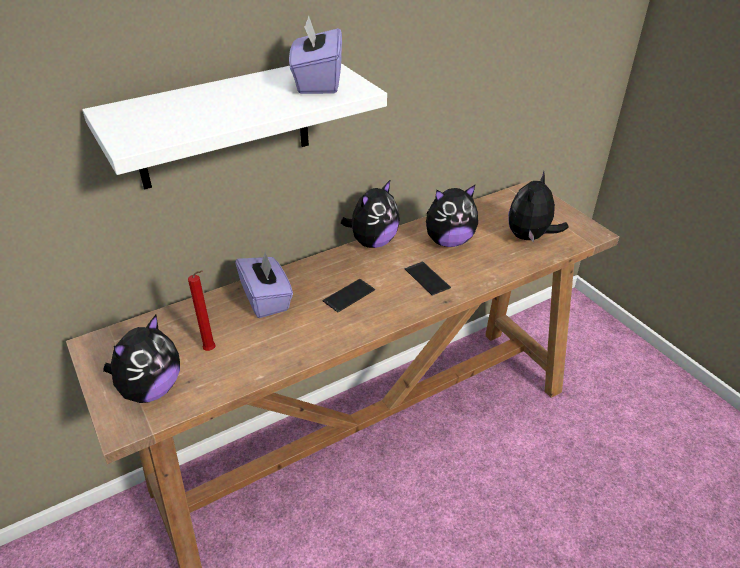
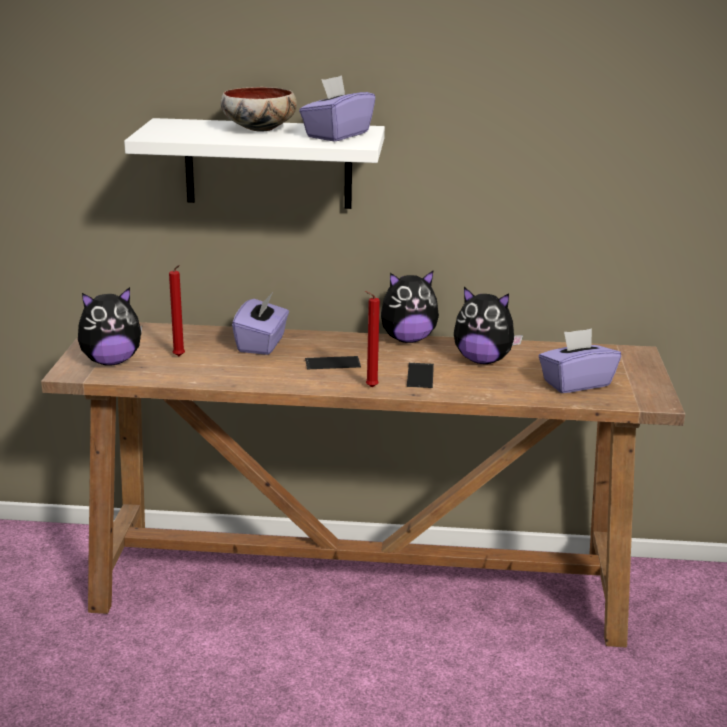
camera: 35 degrees right, 15 degrees down
plush toy [508,171,569,243] -> purple tissue box [539,328,621,393]
none -> bowl [220,87,297,132]
none -> red candle [365,291,380,387]

